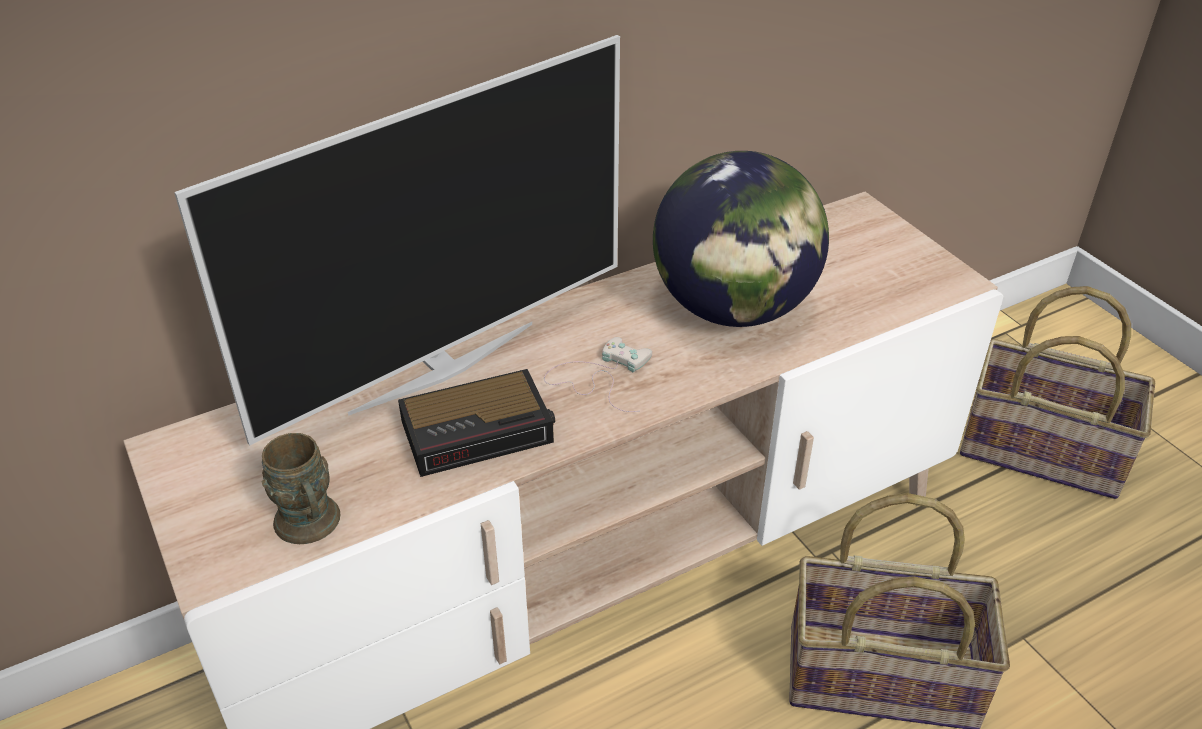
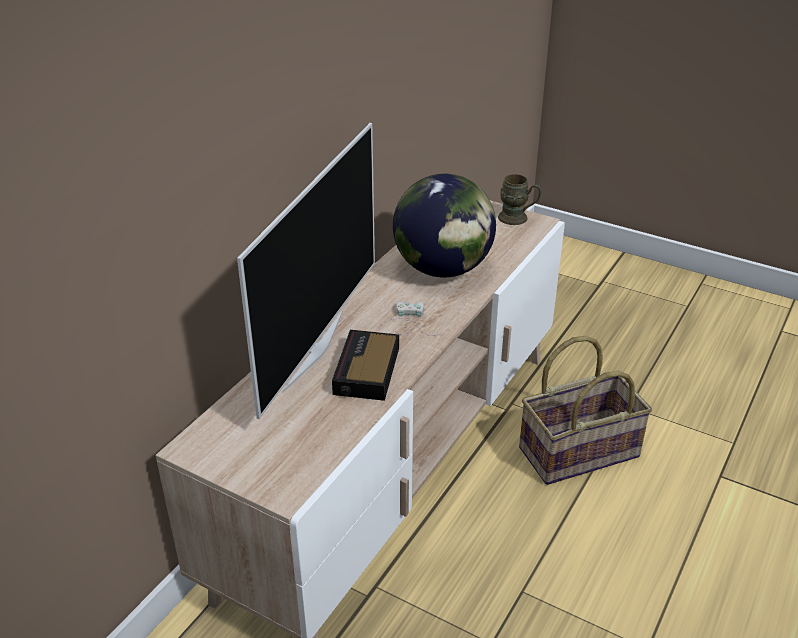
camera: 30 degrees left, 5 degrees down
brown mug [261,433,341,544] -> brown mug moved to [498,174,542,225]
alarm clock [398,369,555,477] -> alarm clock turned 150 degrees clockwise [332,330,399,401]
basket [960,286,1155,499] -> none

